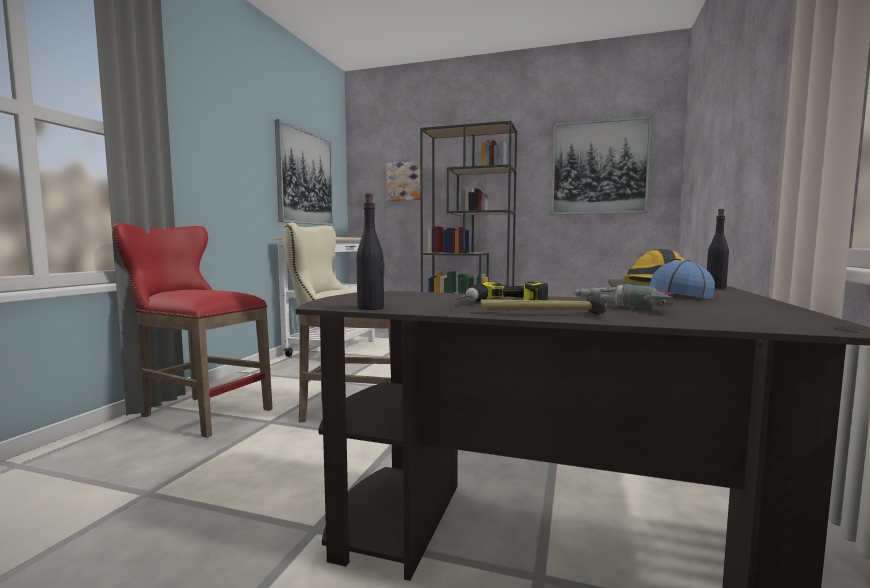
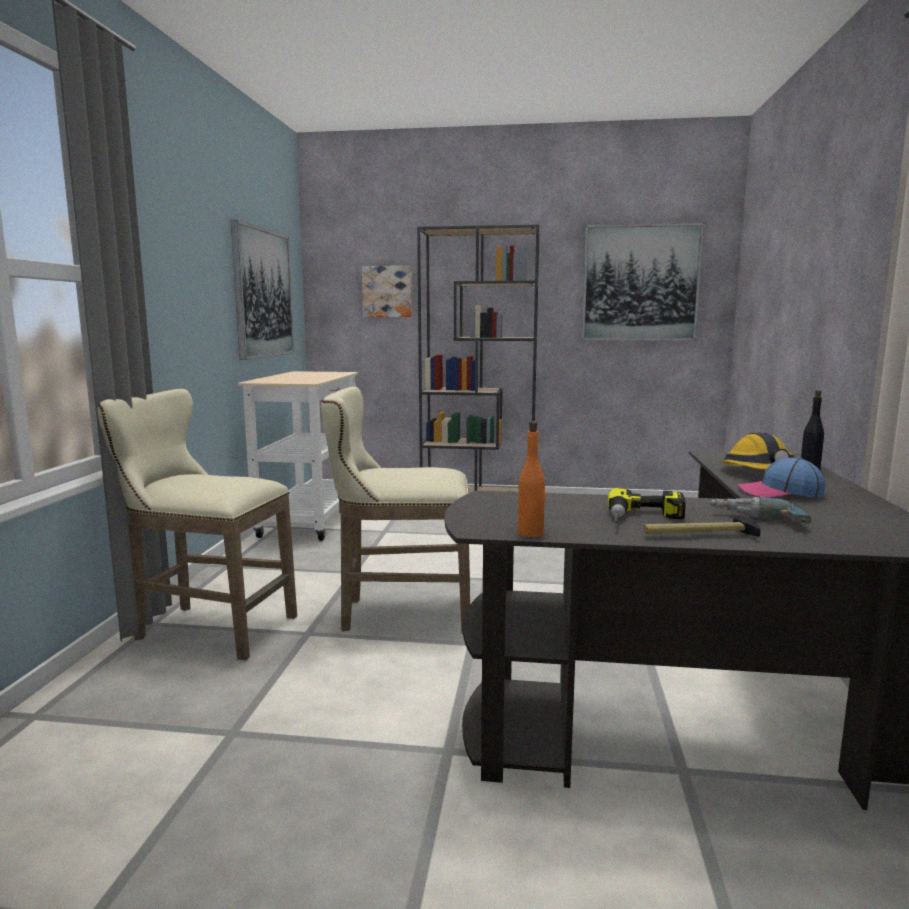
camera: 10 degrees left, 5 degrees up
red stool [113,223,273,438] -> beige stool [98,389,297,661]
black bottle [357,193,384,310] -> orange bottle [518,421,546,537]

